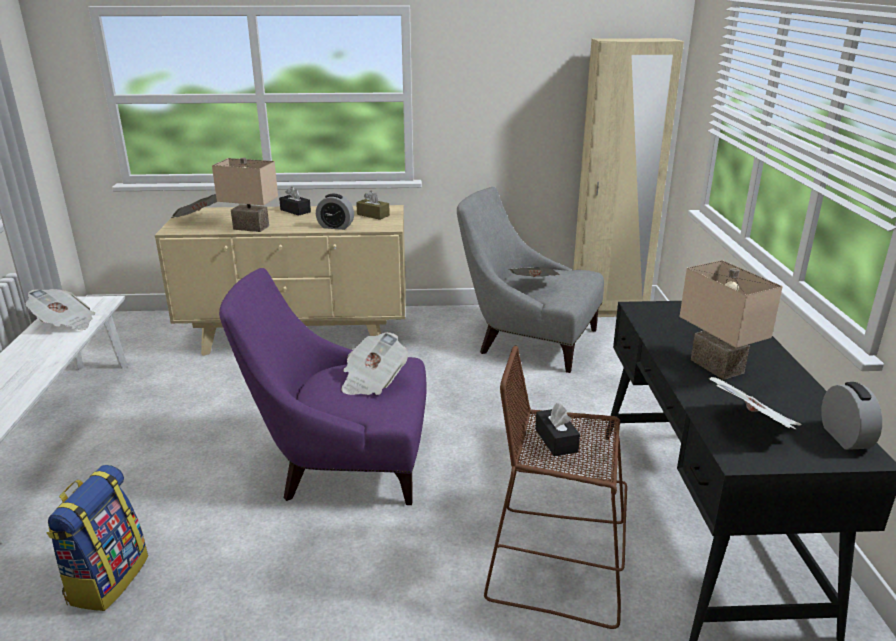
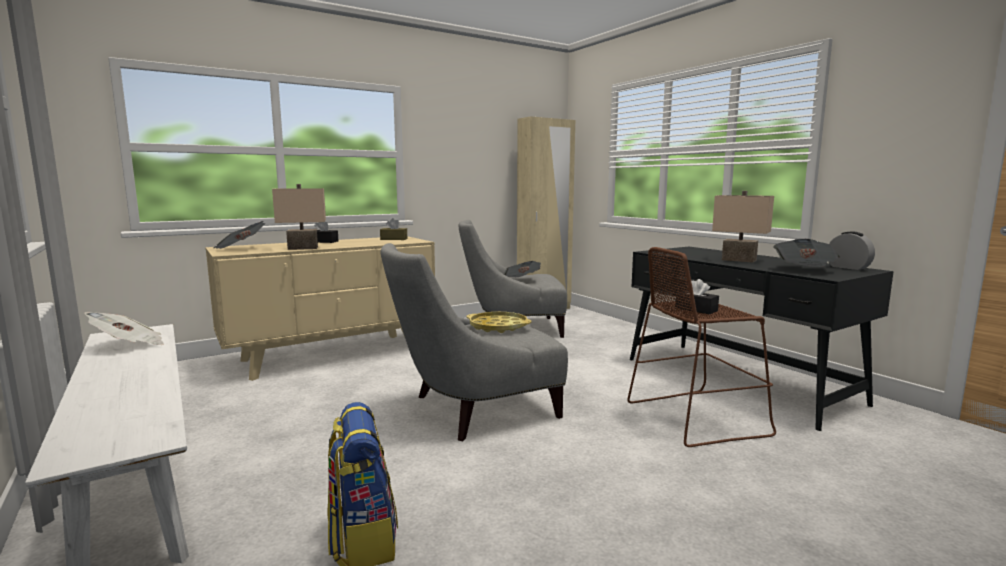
camera: 30 degrees left, 15 degrees down
purple armchair [219,268,427,505] -> grey armchair [381,243,568,441]
alarm clock [316,194,354,230] -> none
newspaper [341,332,408,395] -> yellow tray [467,312,532,333]

